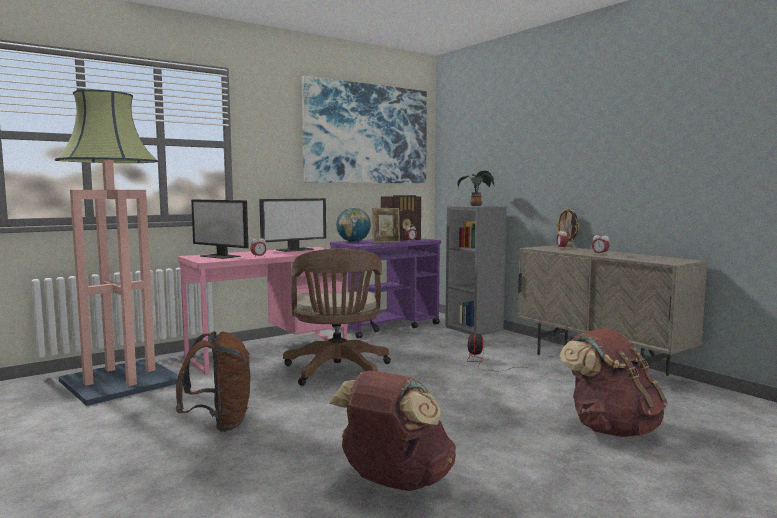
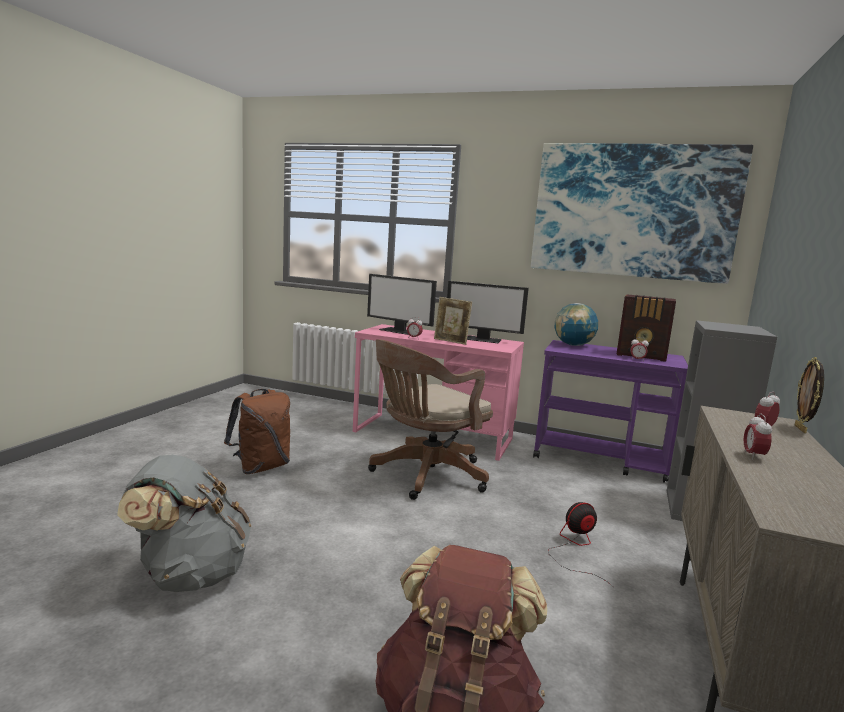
camera: 55 degrees right, 5 degrees up
floor lamp [55,90,178,406] -> none
monitor [191,199,249,259] -> monitor turned 60 degrees counterclockwise [367,274,437,335]
brown backpack [329,371,456,491] -> grey backpack [117,455,251,592]
picture frame [372,208,400,243] -> picture frame moved to [434,297,472,345]
potted plant [457,171,494,206] -> none

